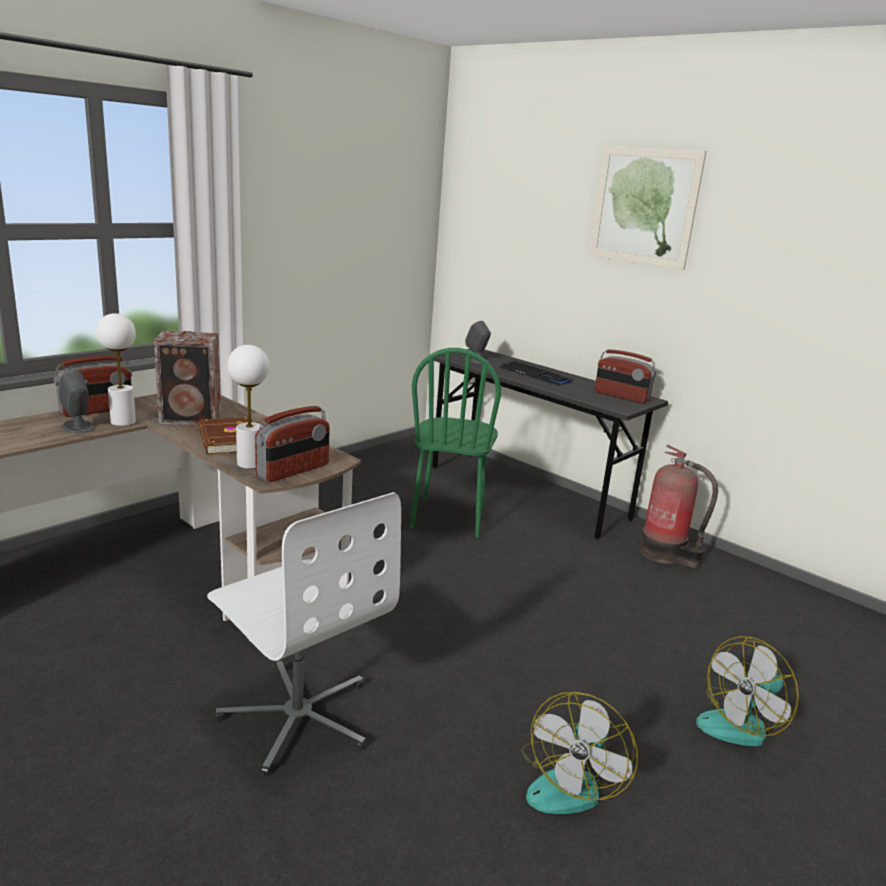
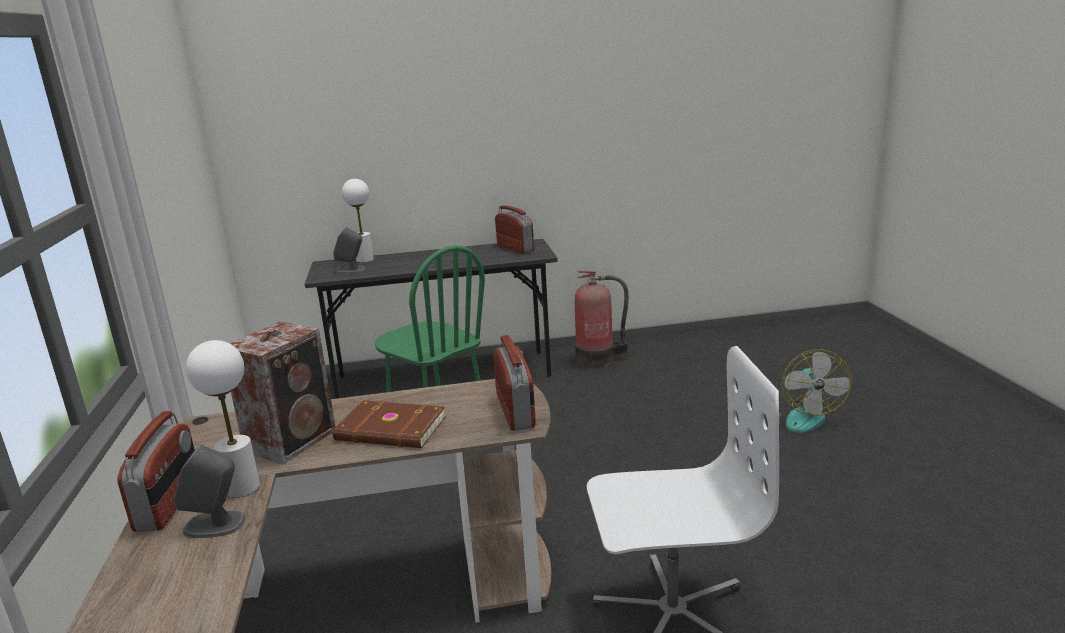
camera: 50 degrees left, 0 degrees up
white table lamp [227,345,269,469] -> white table lamp moved to [342,179,374,263]
keyboard [499,361,573,385] -> none
fan [521,692,638,814] -> none
picture [589,146,706,270] -> none
radio [595,349,656,403] -> radio turned 105 degrees counterclockwise [495,205,534,254]

